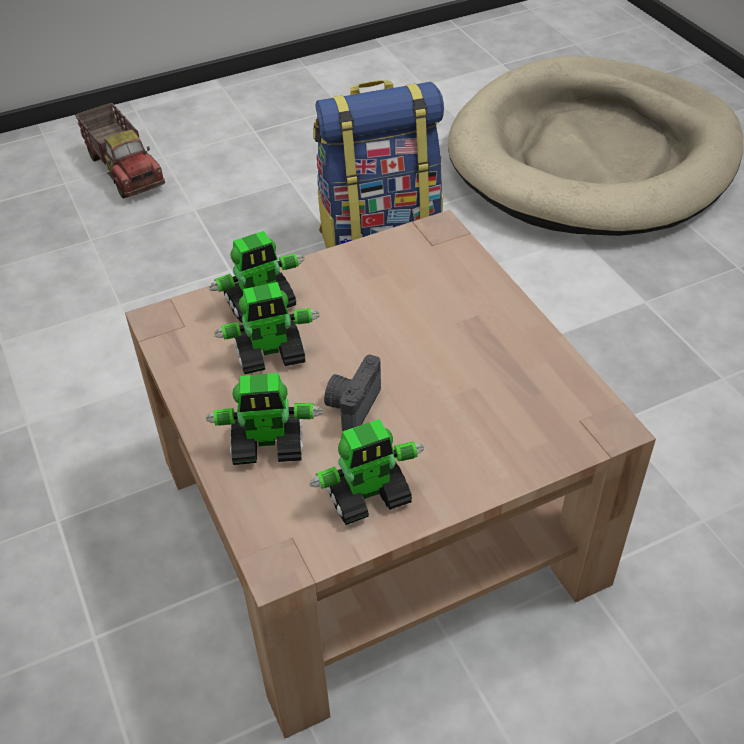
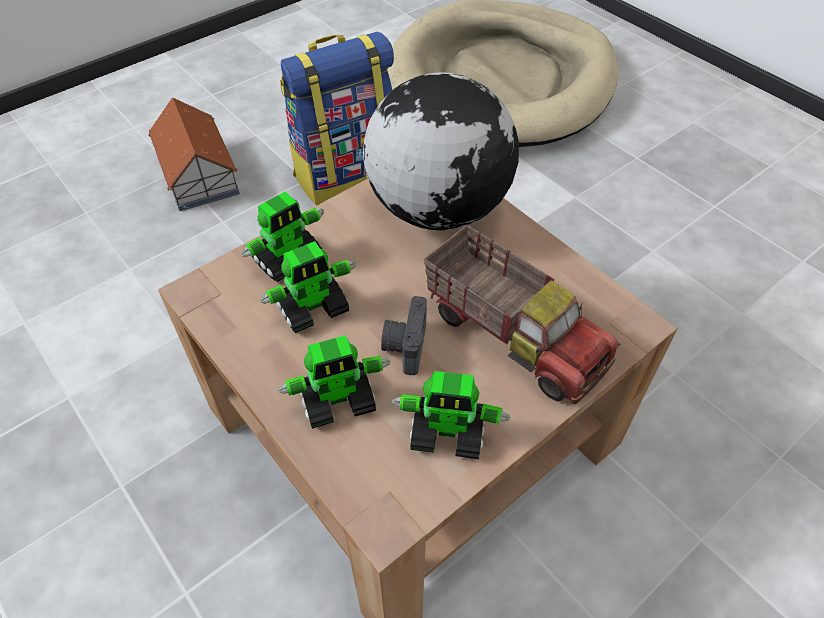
camera: 15 degrees left, 5 degrees up
toy truck [75,103,165,199] -> toy truck moved to [424,225,620,404]
toy robot [309,419,425,525] -> toy robot turned 45 degrees clockwise [392,371,511,459]
none -> toy house [148,97,240,211]
none -> globe [363,72,519,230]

